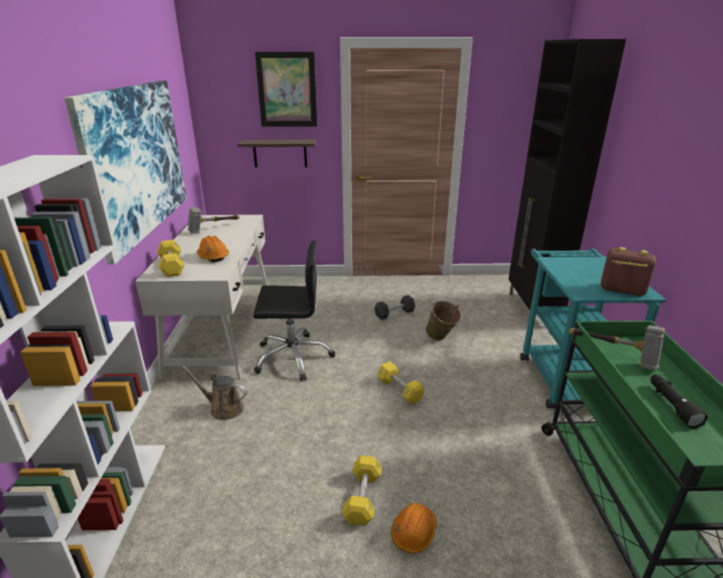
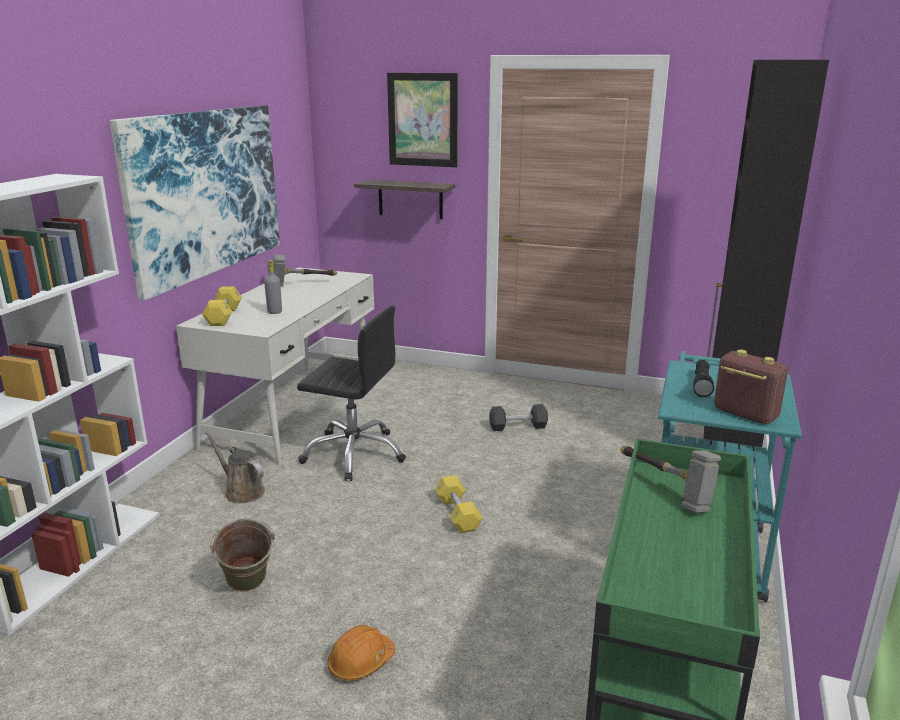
camera: 20 degrees right, 5 degrees down
orange hard hat [197,236,229,262] -> grey bottle [264,260,282,314]
yellow dumbbell [342,455,382,526] -> none
green bucket [426,301,462,341] -> green bucket moved to [210,518,275,592]
black flashlight [650,374,708,429] -> black flashlight moved to [693,360,714,397]

